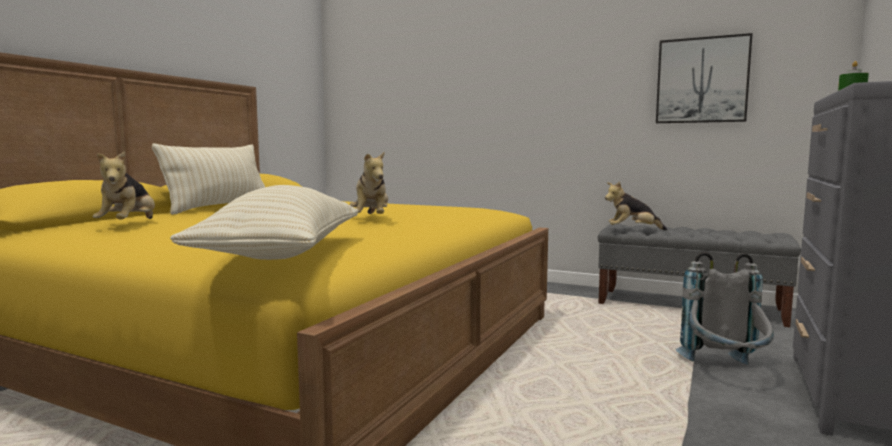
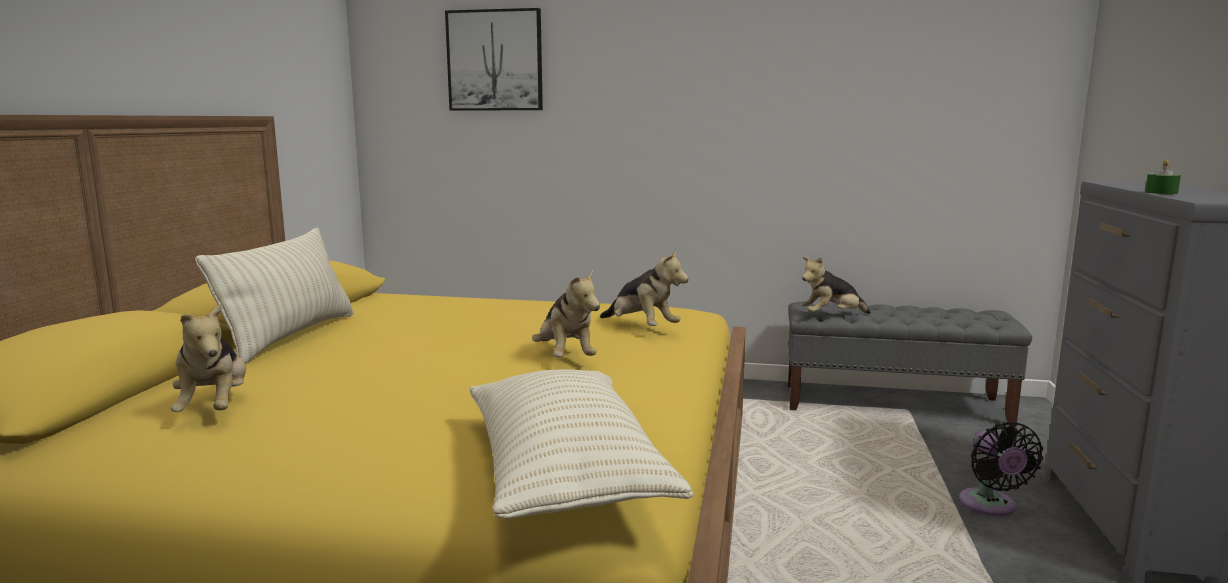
camera: 15 degrees left, 5 degrees up
picture [656,33,753,123] -> picture moved to [445,8,543,110]
grey backpack [675,252,774,365] -> black fan [959,422,1043,516]
none -> plush toy [600,248,689,326]

